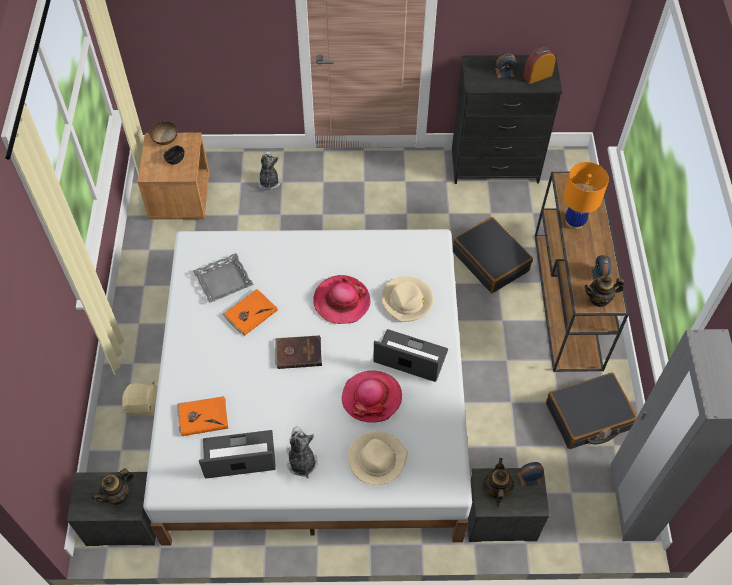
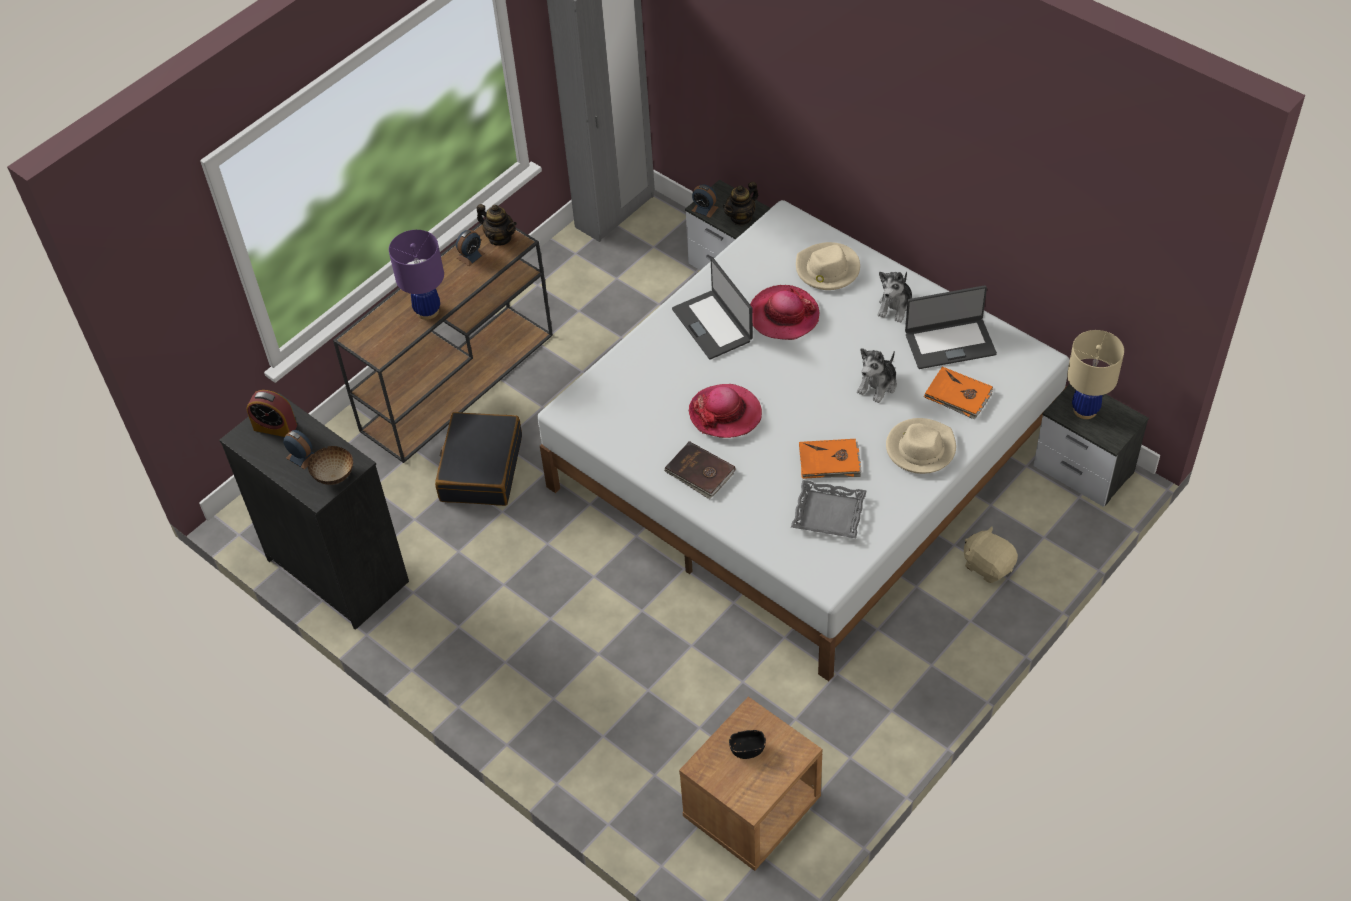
camera: 135 degrees left, 5 degrees down
teapot [92,468,134,505] -> beige table lamp [1067,330,1124,419]
bowl [149,121,177,145] -> bowl moved to [308,446,353,485]
laptop [199,430,276,479] -> laptop turned 45 degrees counterclockwise [905,285,997,369]
plush toy [258,151,281,190] -> plush toy moved to [857,348,897,403]
brown book [275,335,322,369] -> brown book moved to [664,441,735,499]
beige hat [381,276,434,322] -> beige hat moved to [886,418,956,474]
black suitcase [546,372,637,449] -> none
orange table lamp [563,162,609,229] -> purple table lamp [389,230,444,320]

